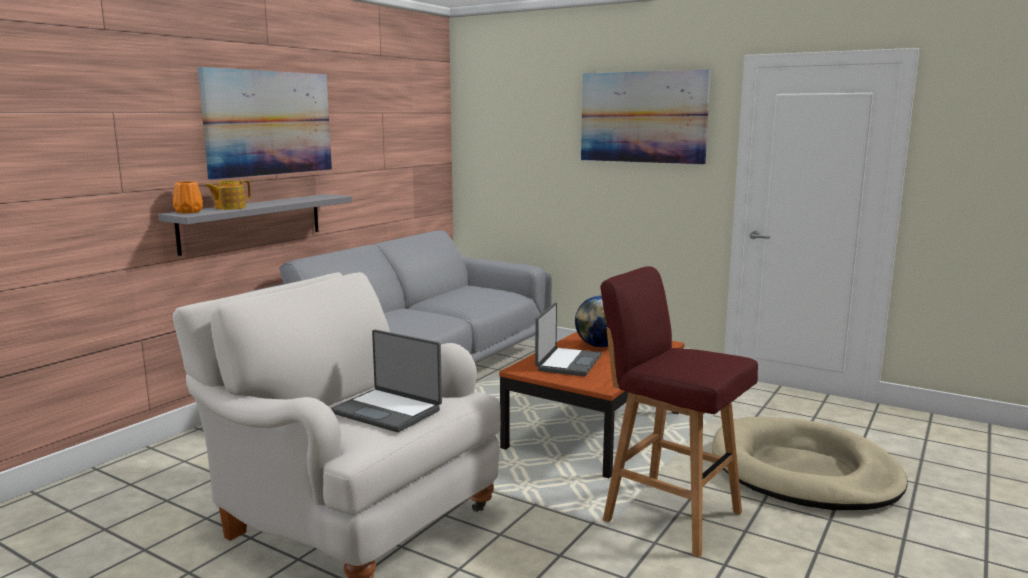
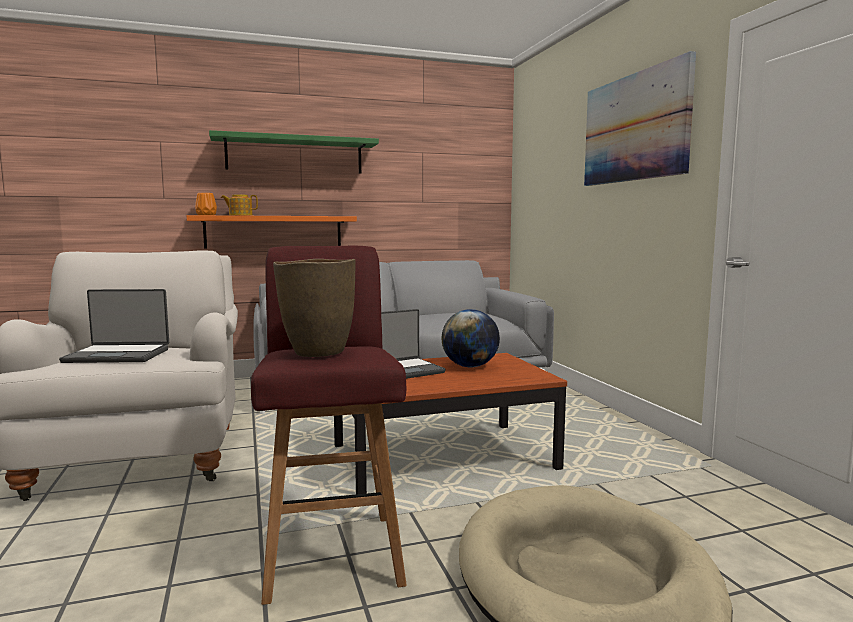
camera: 40 degrees right, 5 degrees down
grey shelf [158,194,352,256] -> orange shelf [186,215,357,249]
picture [198,67,332,180] -> green shelf [209,130,379,174]
laptop [331,329,442,432] -> laptop turned 75 degrees counterclockwise [59,289,169,363]
none -> brown vase [273,259,355,357]

